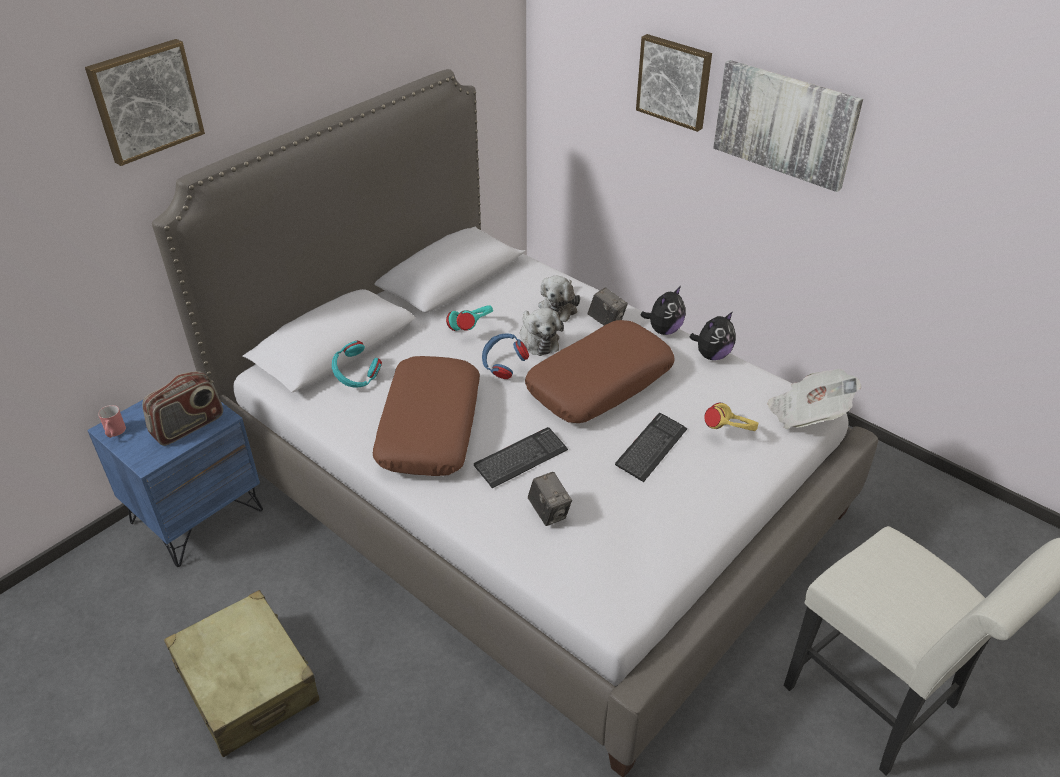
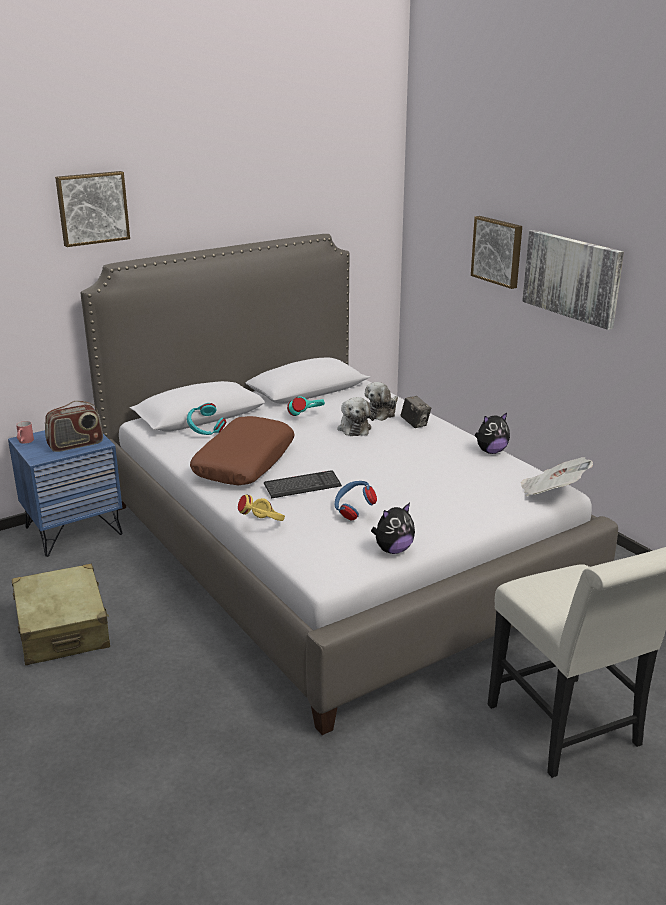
camera: 15 degrees right, 15 degrees down
blue headphones [482,334,529,379] -> blue headphones moved to [334,481,377,520]
brown pillow [525,320,674,423] -> none
camera [528,472,572,526] -> none
keyboard [615,413,687,482] -> none
plush toy [640,286,685,335] -> plush toy moved to [371,503,415,554]
yellow headphones [704,403,758,431] -> yellow headphones moved to [238,494,285,521]

